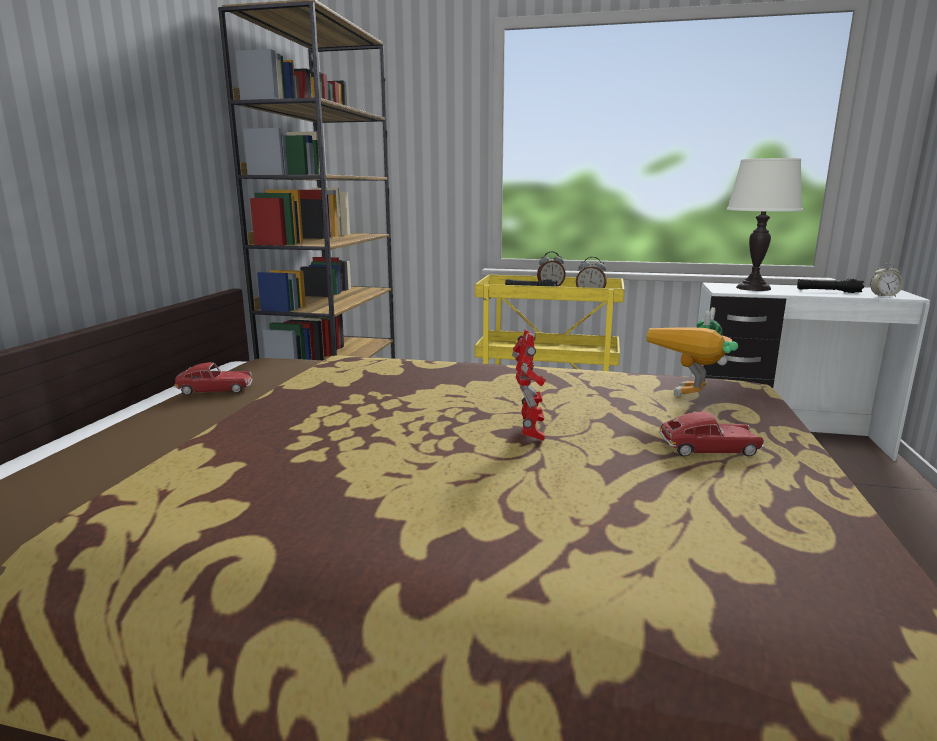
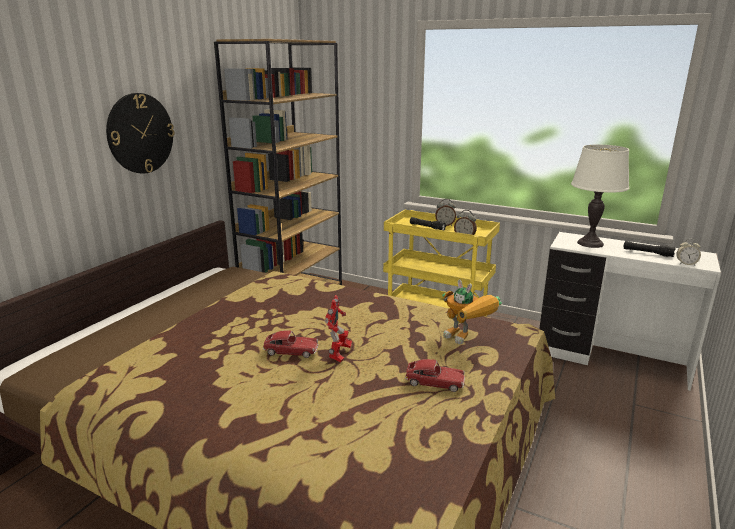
camera: 15 degrees right, 5 degrees up
toy car [174,362,253,395] -> toy car moved to [263,330,318,358]
toy robot [646,307,738,396] -> toy robot turned 90 degrees counterclockwise [442,279,502,344]
none -> wall clock [106,93,175,174]

